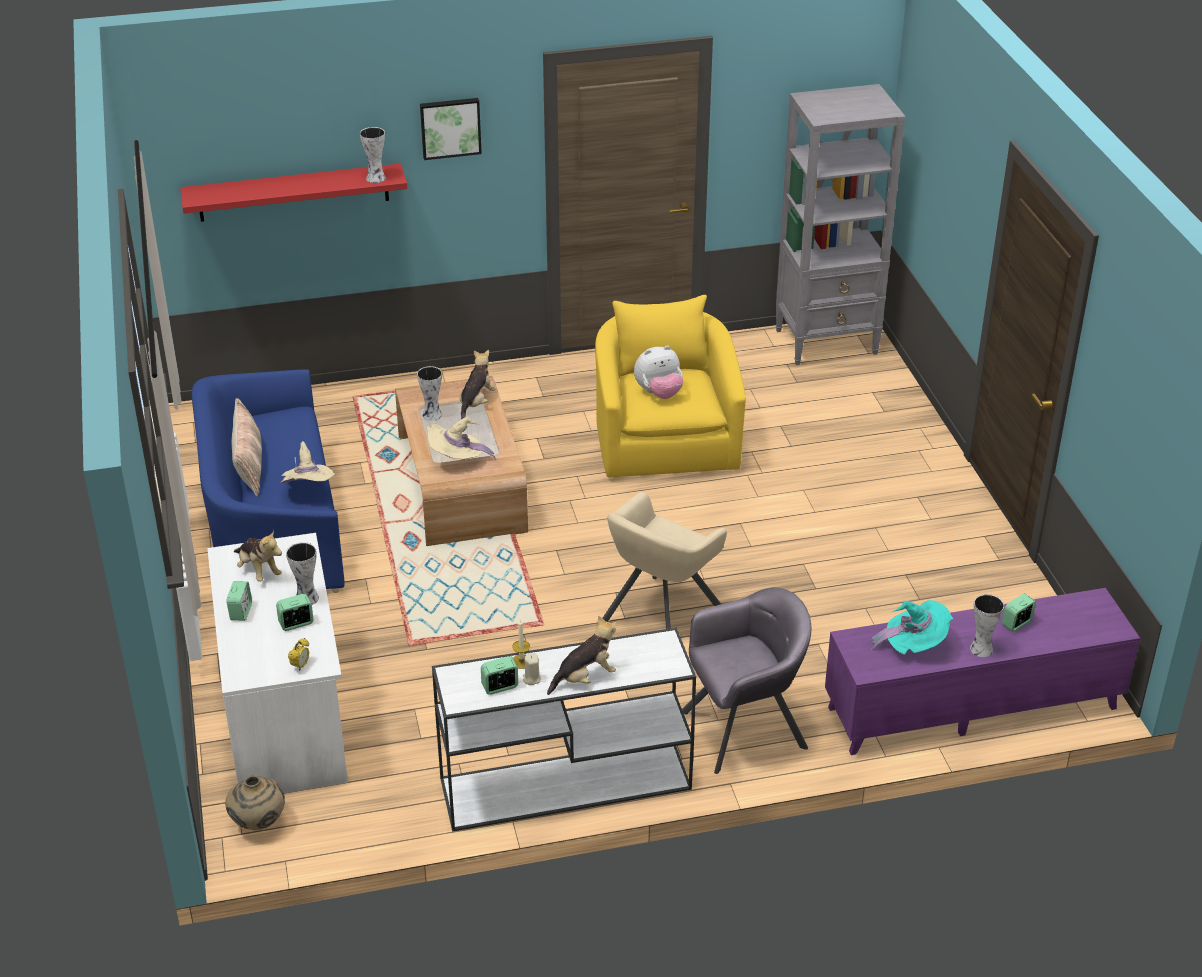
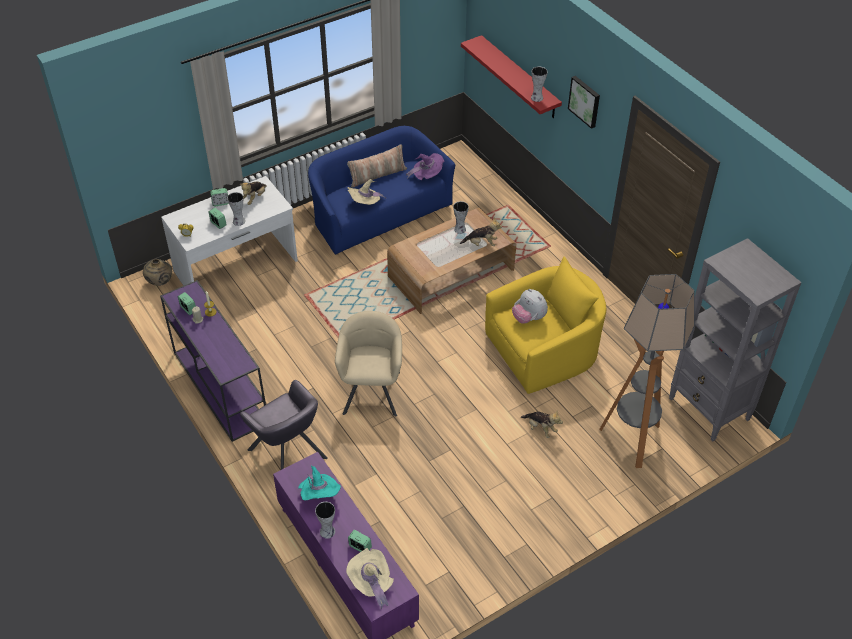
camera: 70 degrees right, 10 degrees up
beige hat [426,417,496,460] -> beige hat moved to [346,548,394,609]
white console table [432,628,696,832] -> purple console table [160,280,266,442]
plush toy [547,616,617,695] -> plush toy moved to [521,410,563,438]
beige armchair [602,492,727,629] -> beige armchair turned 75 degrees clockwise [335,311,402,417]
none -> purple hat [406,153,444,180]
none -> floor lamp [599,274,695,468]

